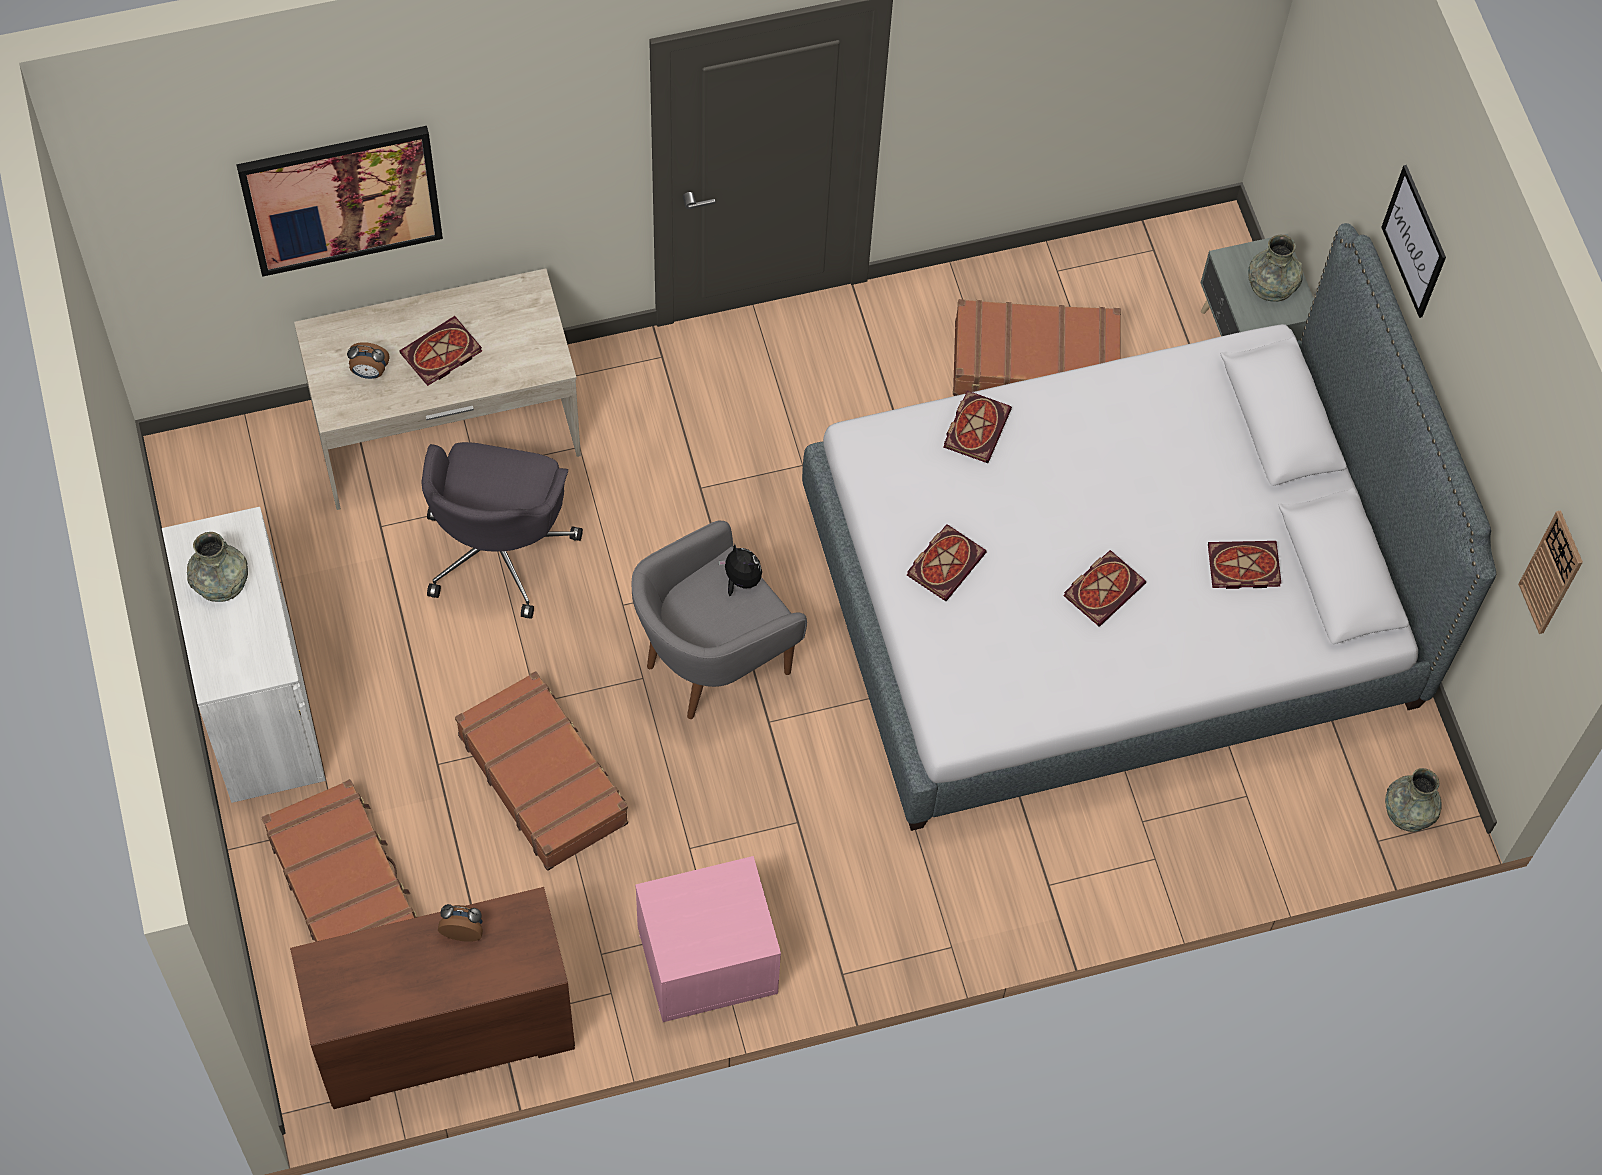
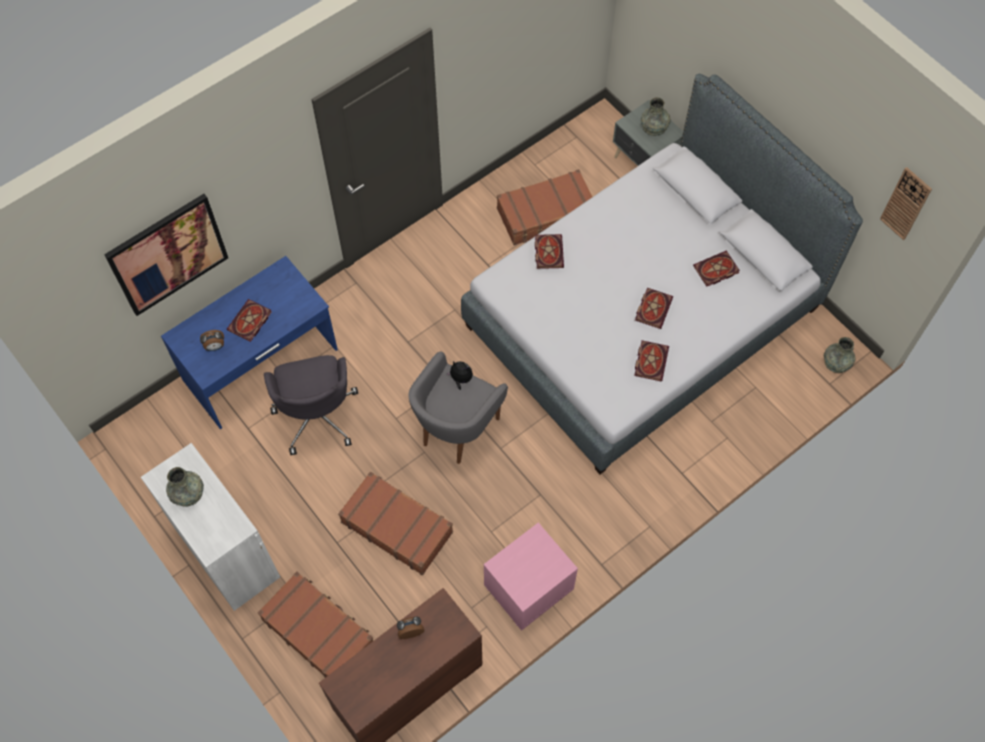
camera: 20 degrees left, 0 degrees up
beige desk [294,268,581,510] -> blue desk [161,256,338,429]
book [907,524,987,601] -> book moved to [634,340,669,382]
picture [1381,165,1446,318] -> none

